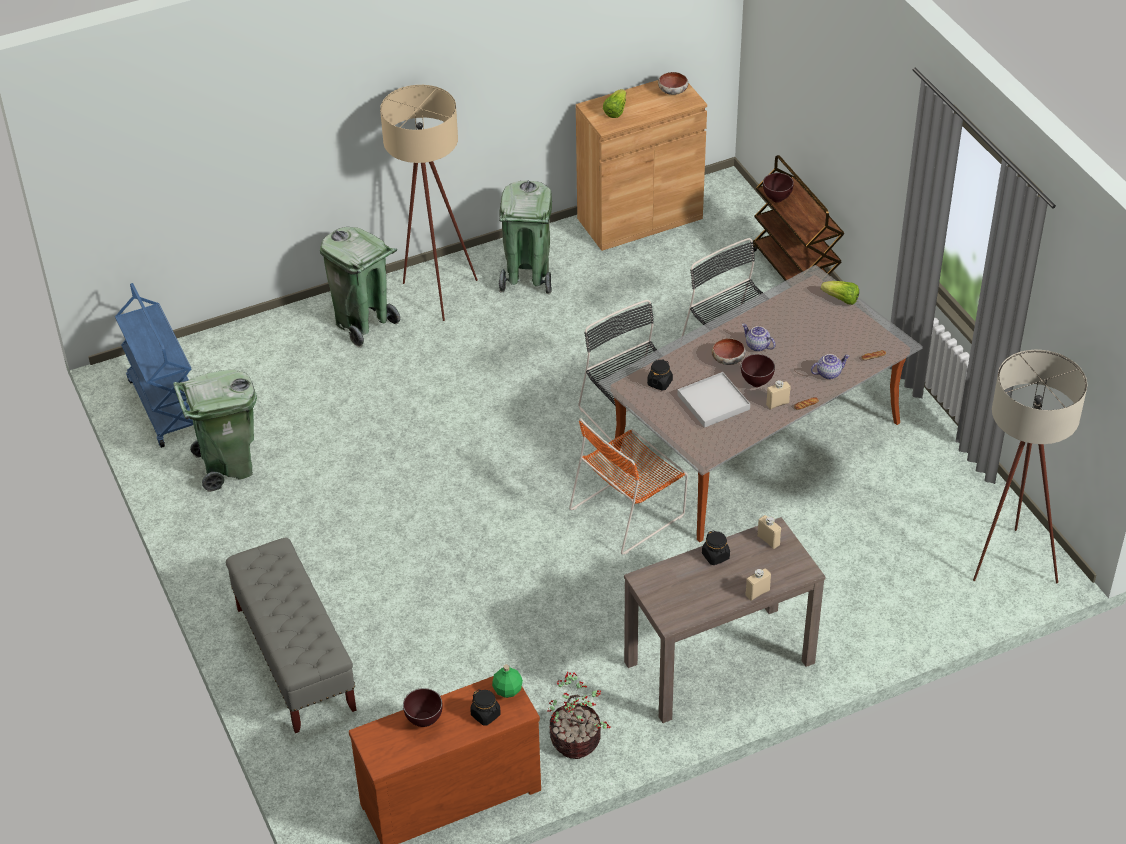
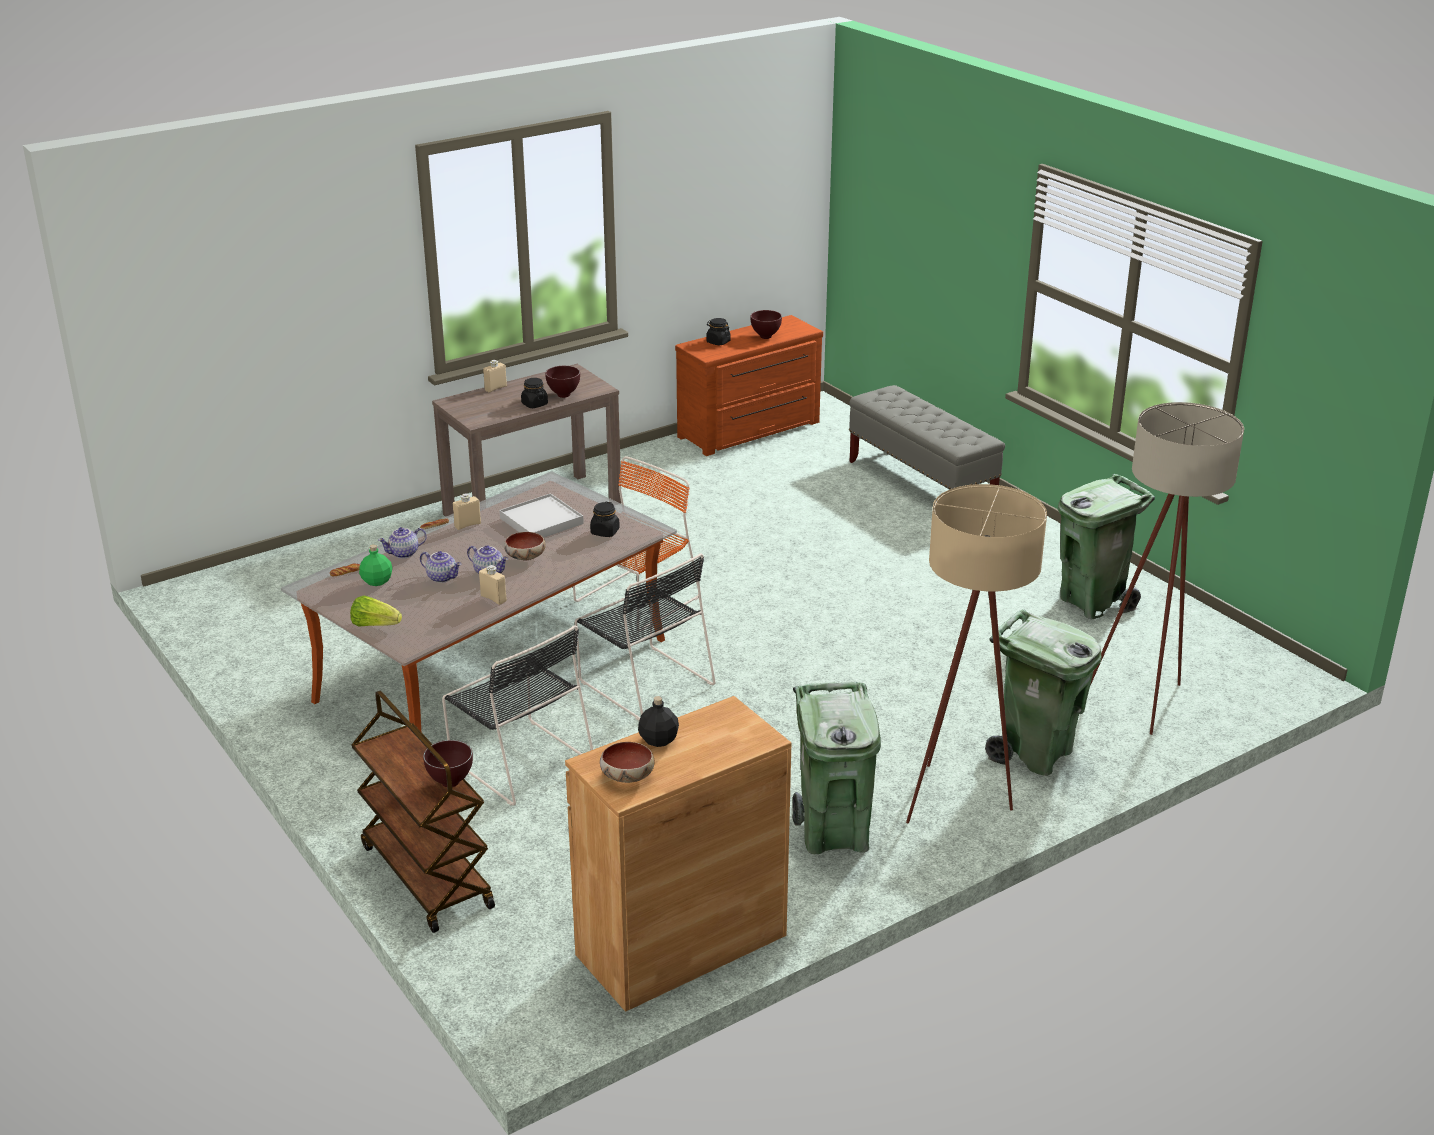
camera: 170 degrees right, 15 degrees down
blue cart [115,283,193,448] -> none
green bottle [492,664,523,698] -> green bottle moved to [359,545,392,586]
potted plant [547,672,610,759] -> none
lettuce [603,89,626,118] -> none
brown bowl [741,354,775,387] -> brown bowl moved to [545,366,580,398]
beige bottle [757,515,781,549] -> beige bottle moved to [479,565,507,605]
beige floor lamp [973,350,1087,583] -> beige floor lamp moved to [1090,402,1244,735]
none -> teapot [420,551,461,583]
none -> black bottle [638,696,679,747]

